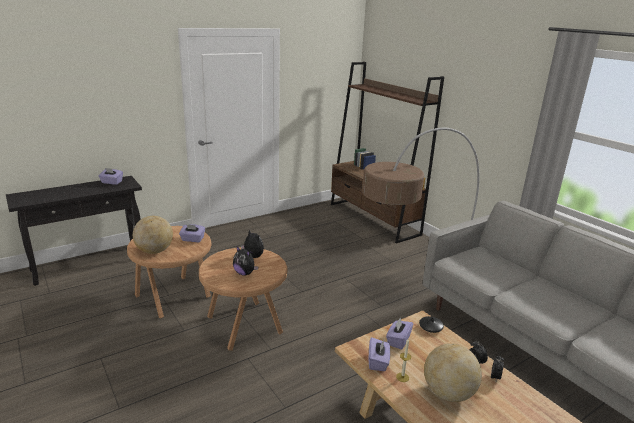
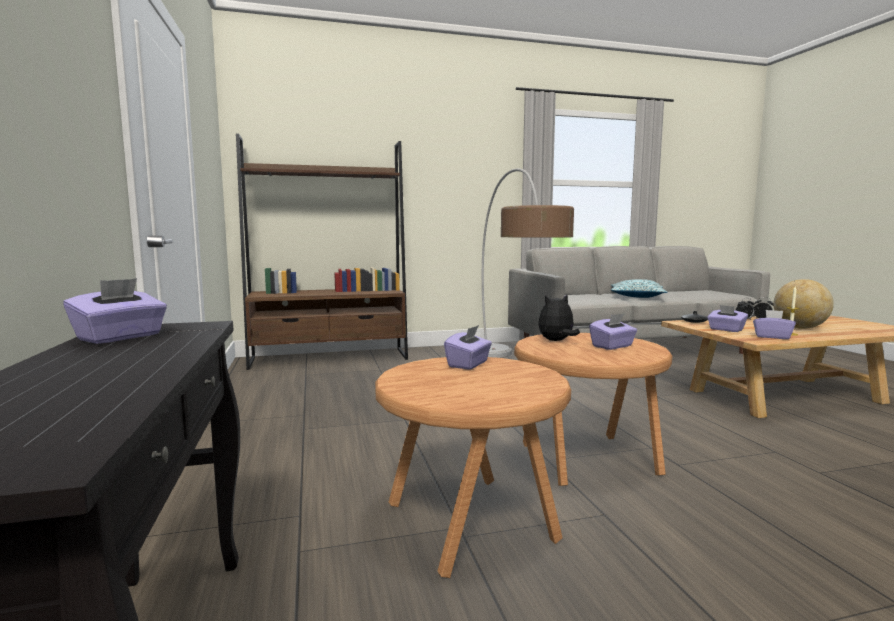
camera: 70 degrees left, 15 degrees down
globe [133,216,173,254] -> none
plush toy [233,246,259,276] -> purple tissue box [589,313,637,350]
none -> pillow [611,279,668,298]

